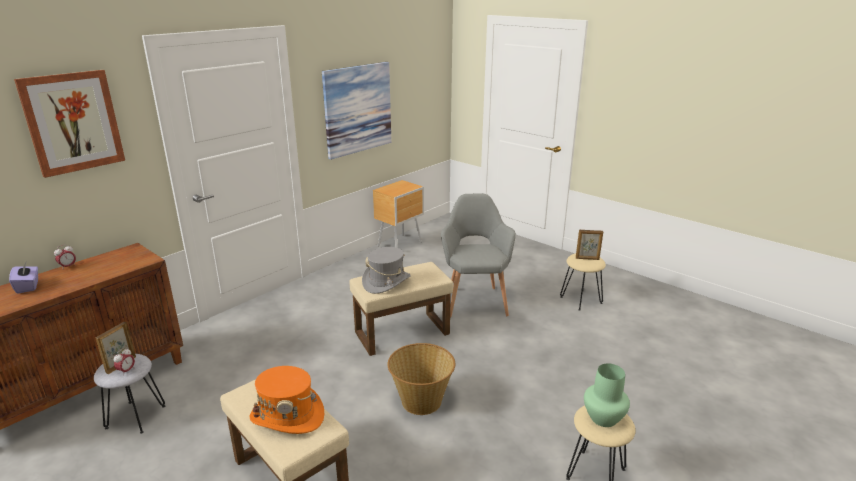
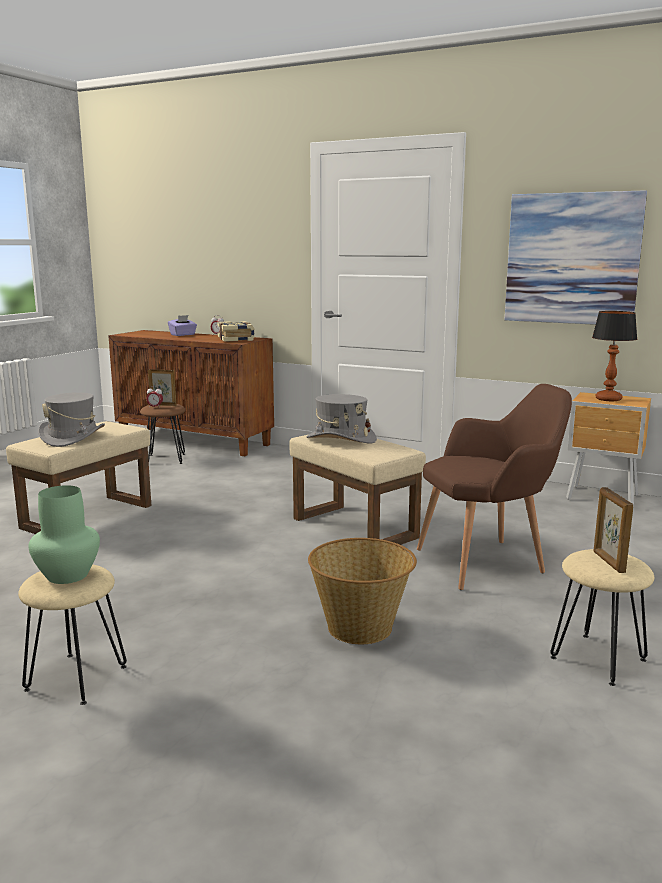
camera: 75 degrees right, 10 degrees down
picture [14,70,125,178] -> none
grey stool [94,354,165,434] -> brown stool [140,404,185,464]
orange hat [249,366,324,434] -> grey hat [38,392,105,447]
basket [388,343,455,415] -> basket moved to [308,538,417,644]
grey armchair [441,194,516,318] -> brown armchair [417,384,572,590]
none -> book [217,321,255,342]
none -> table lamp [592,311,637,401]

